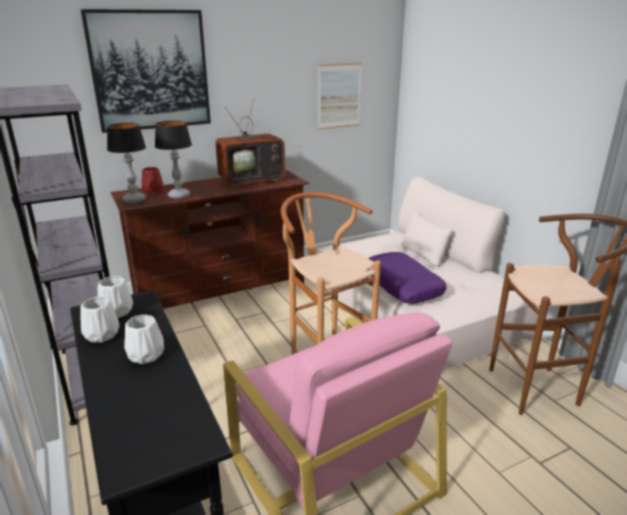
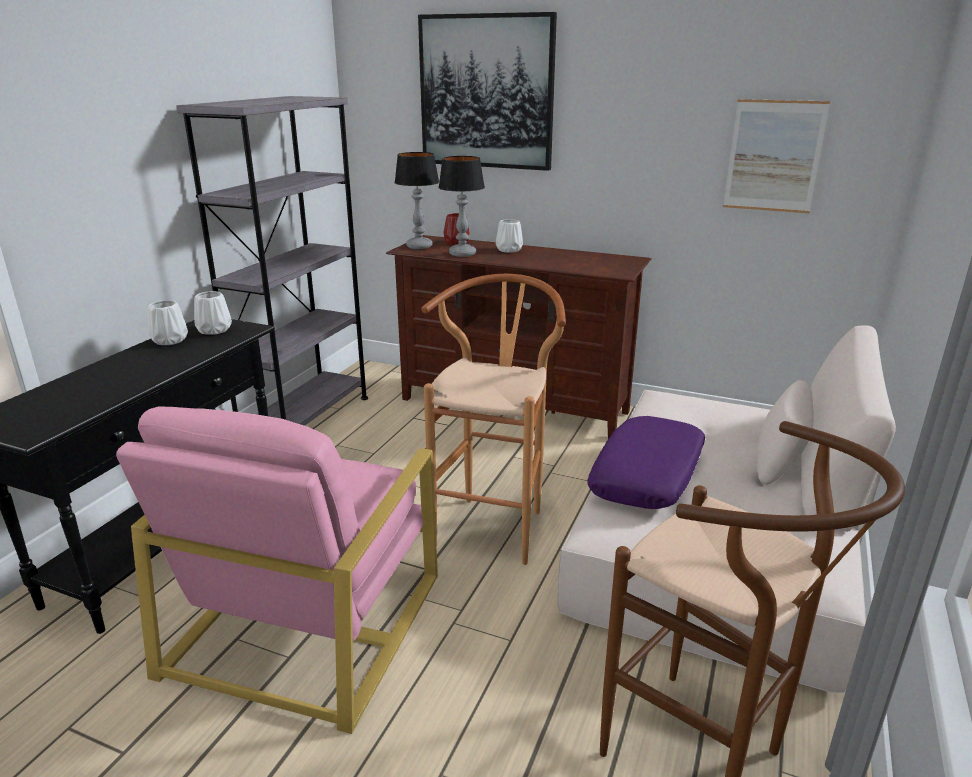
camera: 50 degrees right, 0 degrees up
white vase [124,315,164,364] -> white vase moved to [496,219,523,253]
television [215,98,288,187] -> none

